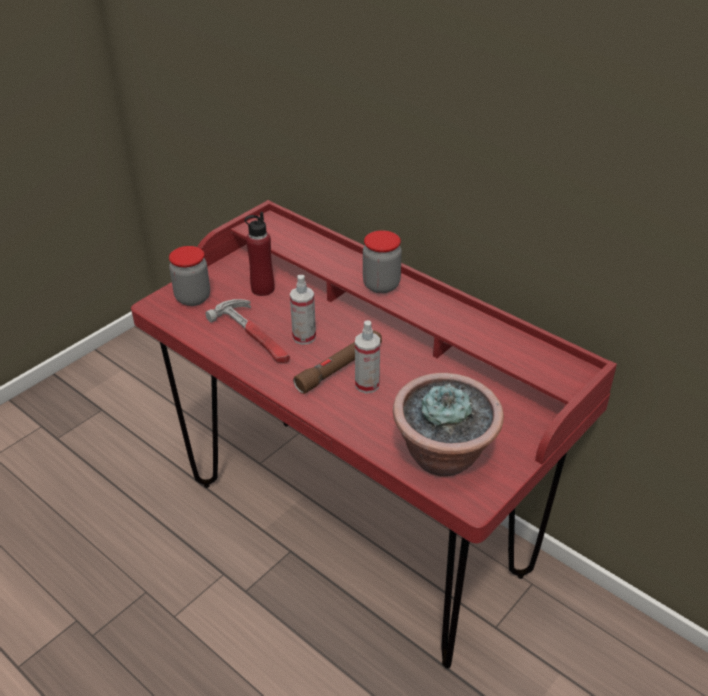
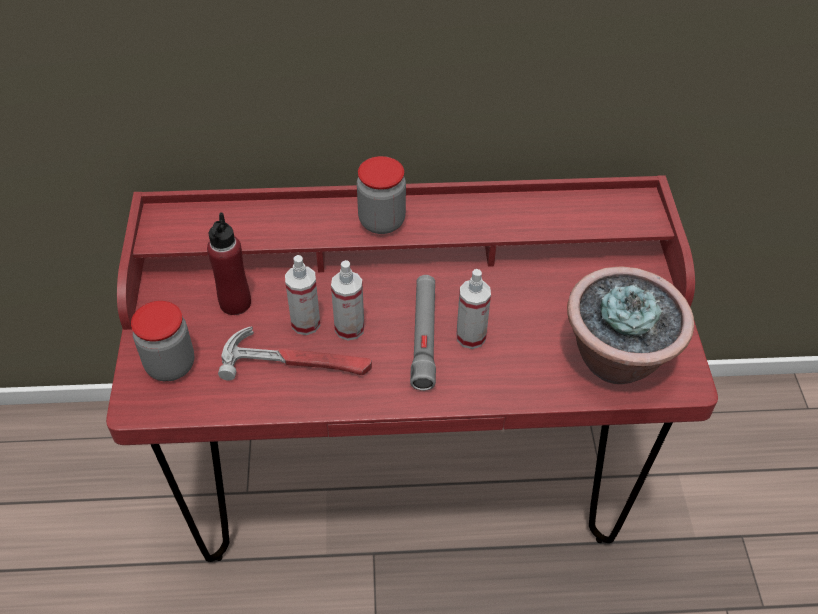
camera: 45 degrees left, 10 degrees up
brown flashlight [293,330,382,394] -> grey flashlight [410,275,436,391]
none -> spray bottle [285,255,320,335]

